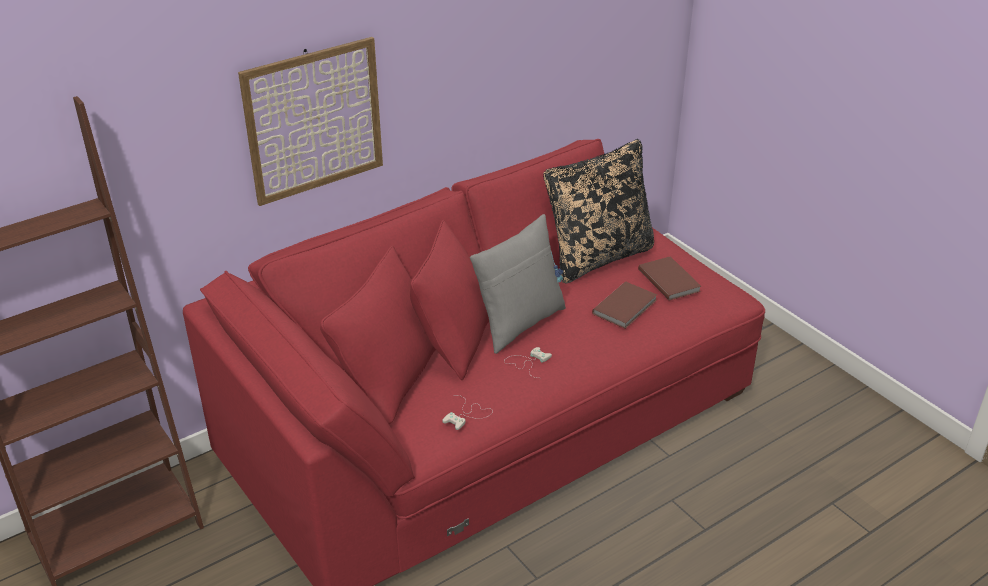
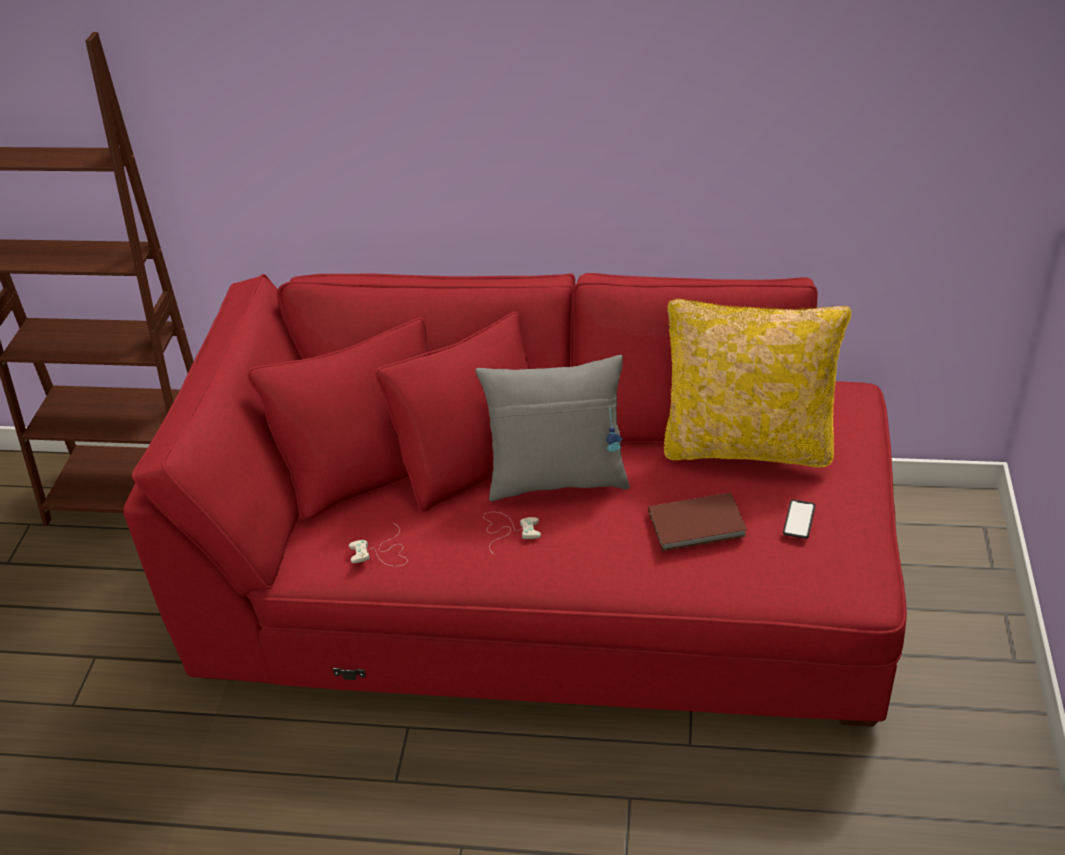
camera: 45 degrees right, 5 degrees up
picture [238,37,383,206] -> none
black pillow [543,139,654,283] -> yellow pillow [664,298,852,468]
brown book [638,256,701,301] -> phone [783,500,815,539]

